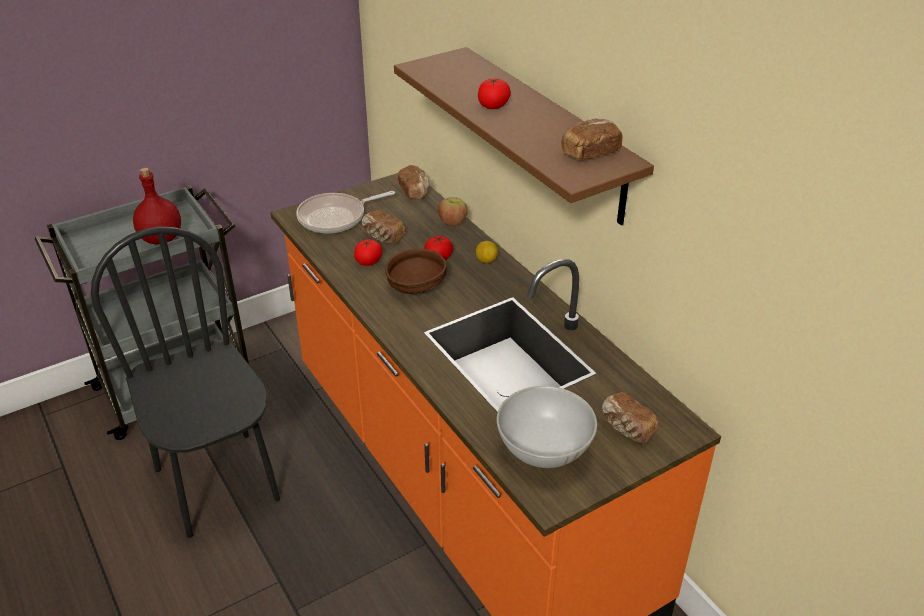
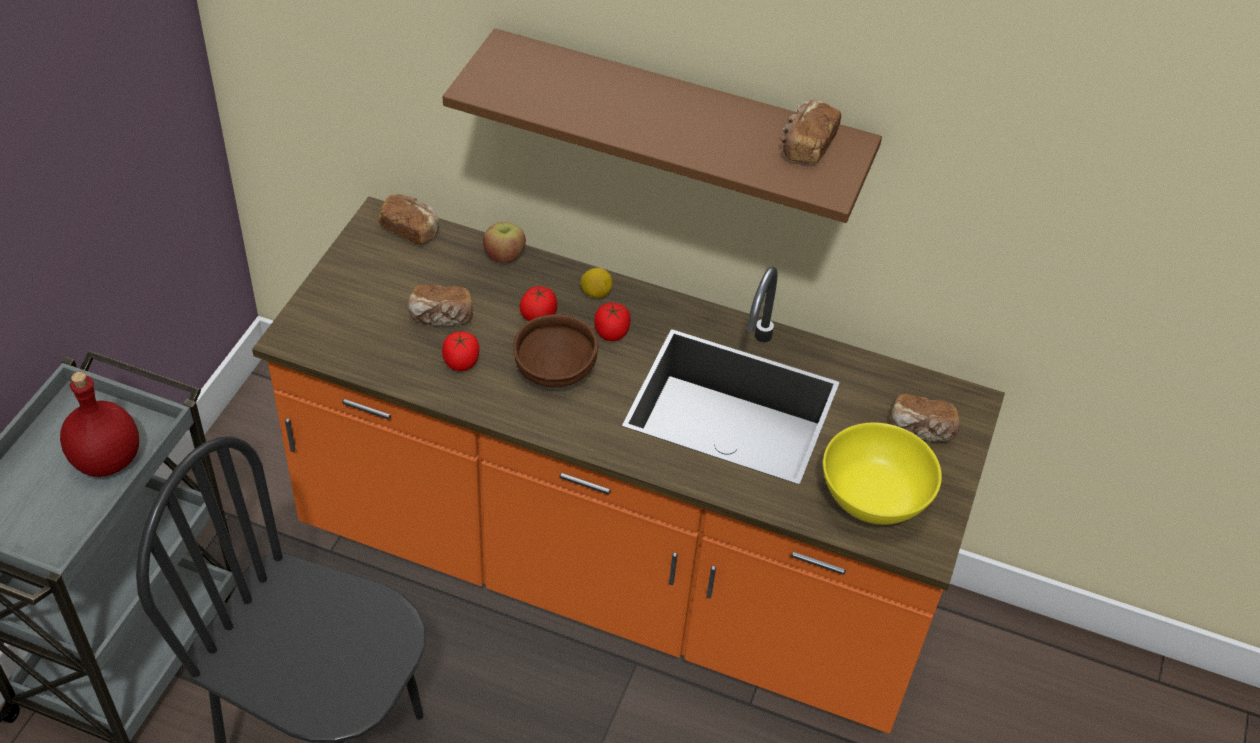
camera: 40 degrees left, 10 degrees up
frying pan [296,191,395,233] -> none
tomato [478,79,511,109] -> tomato moved to [594,302,630,341]
white bowl [497,386,597,468] -> yellow bowl [823,423,942,525]

